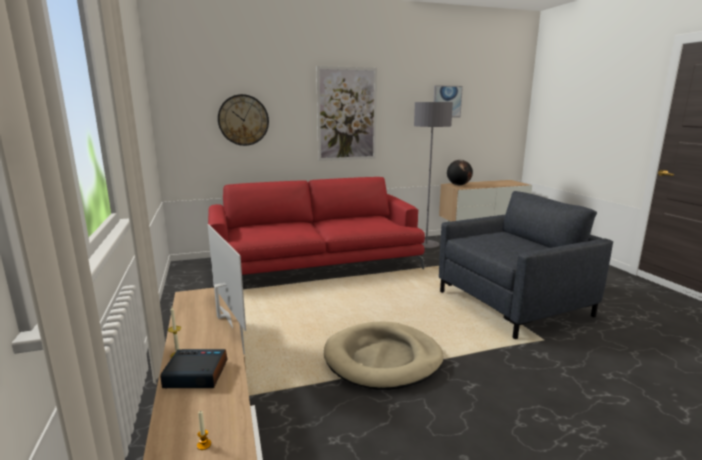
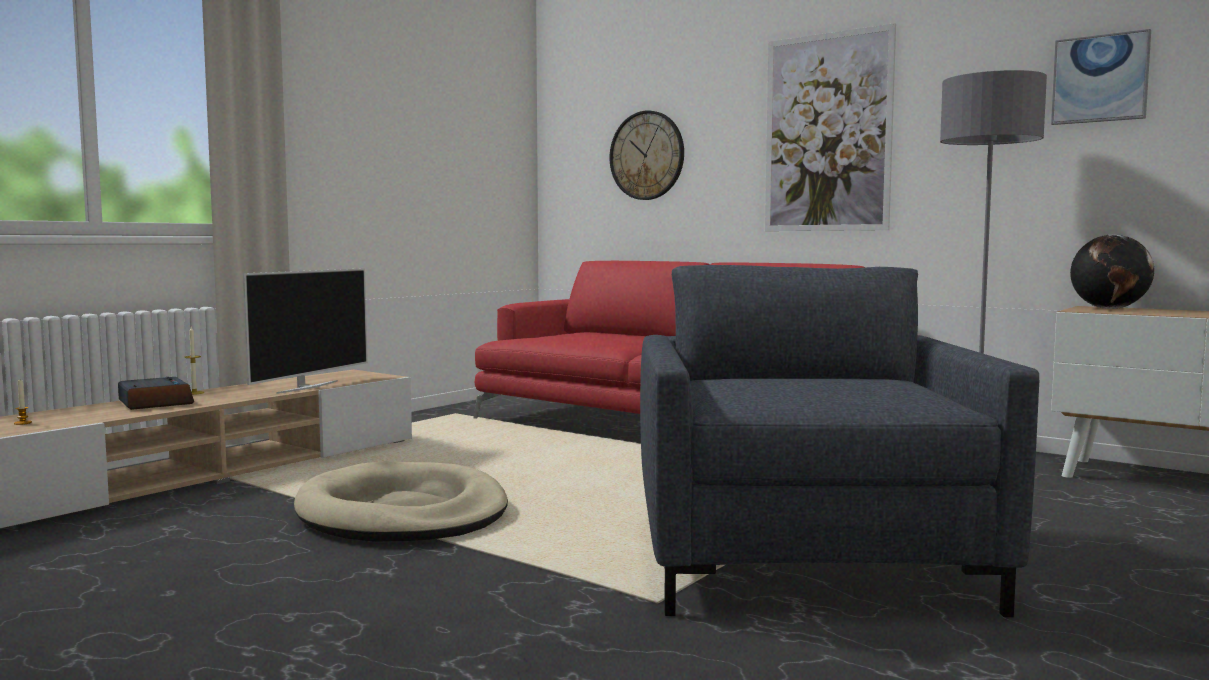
camera: 55 degrees right, 10 degrees down
grey armchair [439,191,613,339] -> grey armchair turned 120 degrees counterclockwise [640,265,1039,617]

